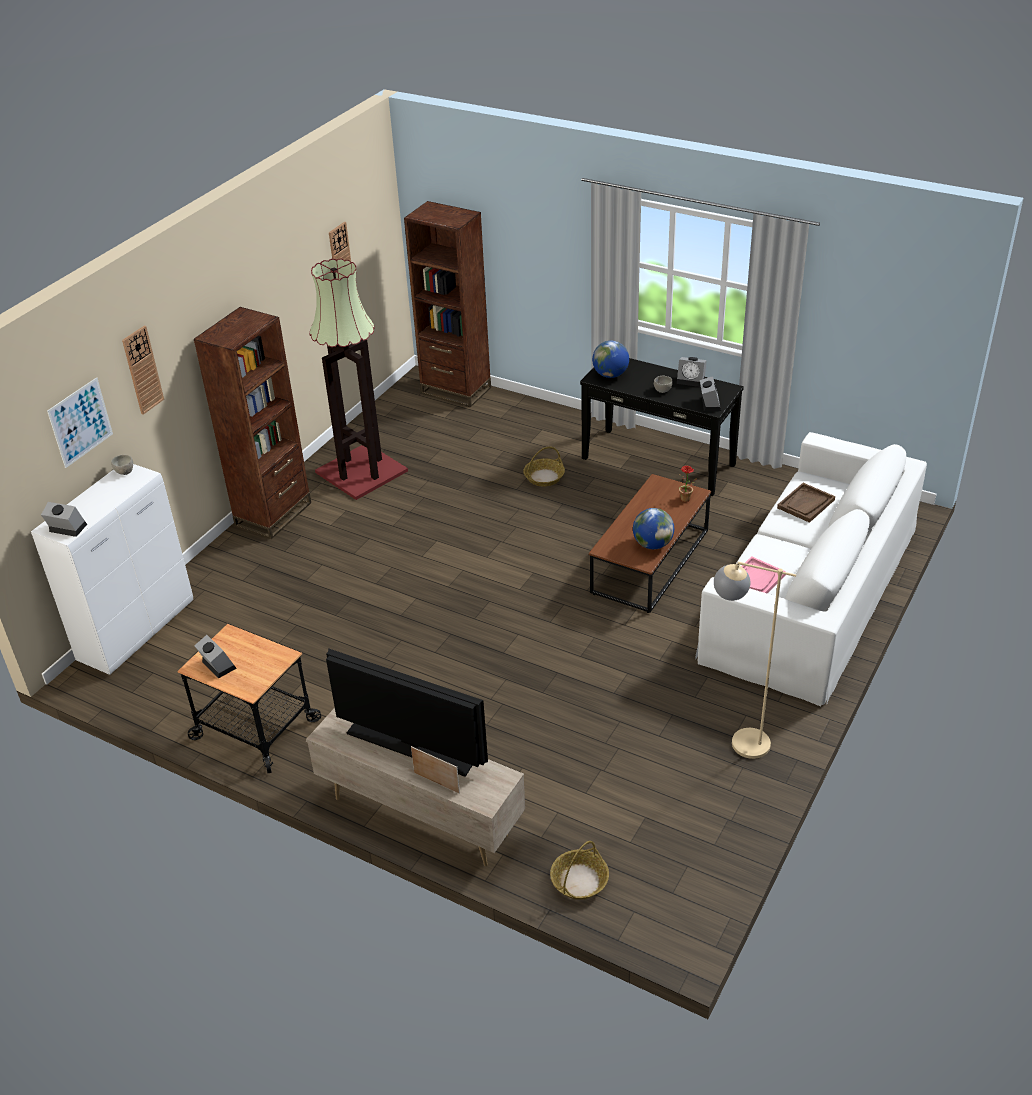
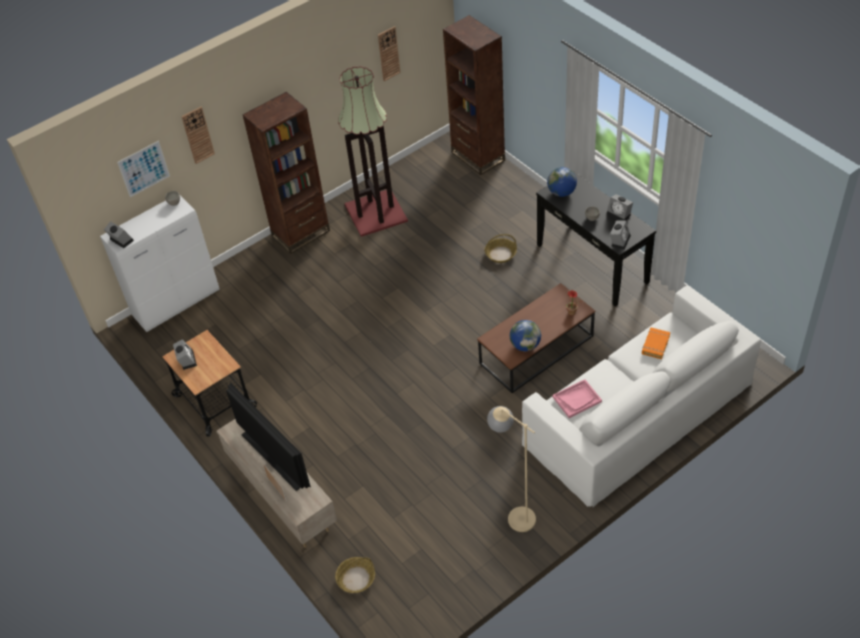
camera: 25 degrees right, 10 degrees up
brown tray [777,483,835,523] -> orange book [642,328,670,359]

